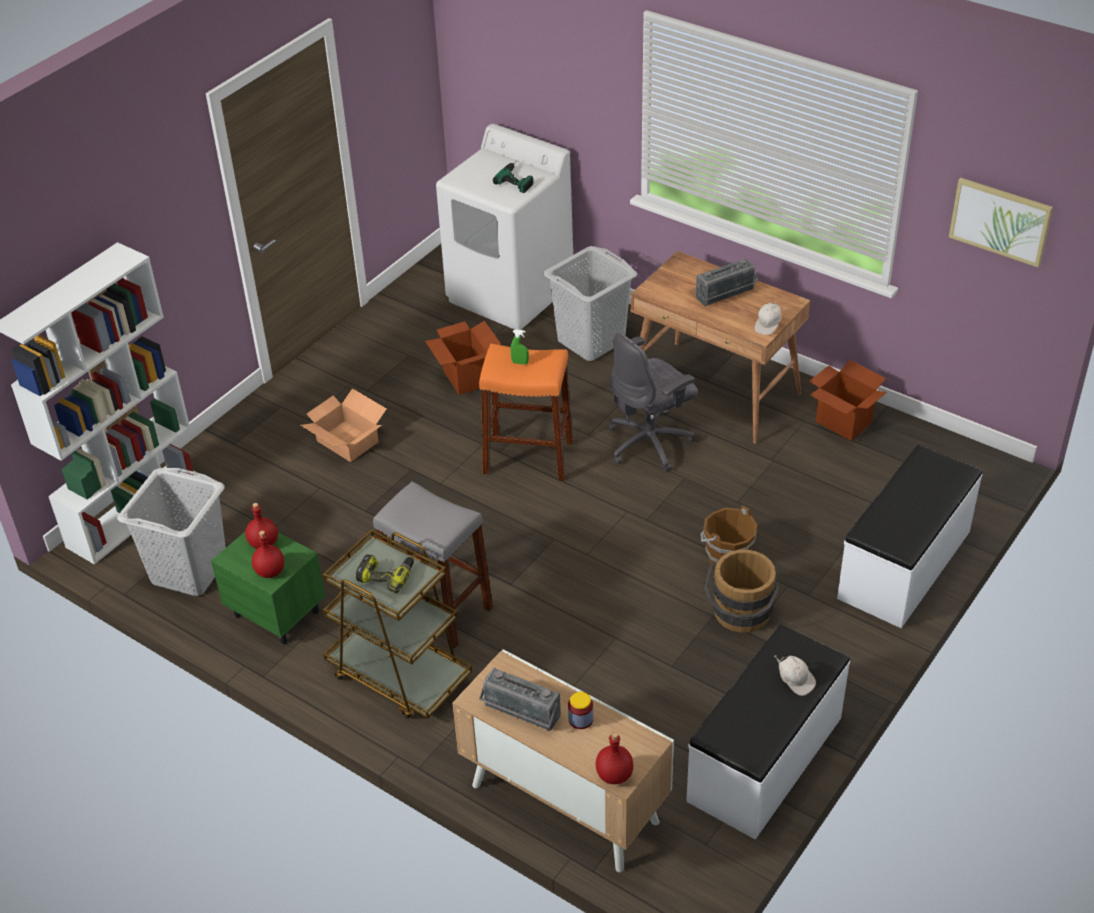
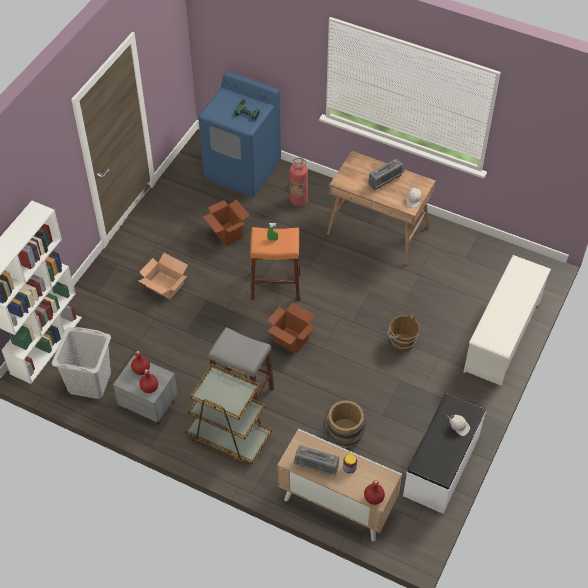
camera: 10 degrees left, 10 degrees up
green nightstand [211,532,325,645] -> grey nightstand [113,356,178,425]
power drill [356,554,414,594] -> none
white washing machine [436,124,573,330] -> blue washing machine [199,71,281,197]
grey laundry basket [543,246,637,361] -> fire extinguisher [290,158,308,207]
grey office chair [608,333,698,472] -> none
brown bucket [704,549,779,633] -> brown bucket moved to [323,400,367,448]
cardboard box [809,360,887,441] -> cardboard box moved to [267,302,315,354]
white bench [837,445,982,628] -> white shoe rack [464,255,551,386]
picture [949,178,1053,267] -> none

